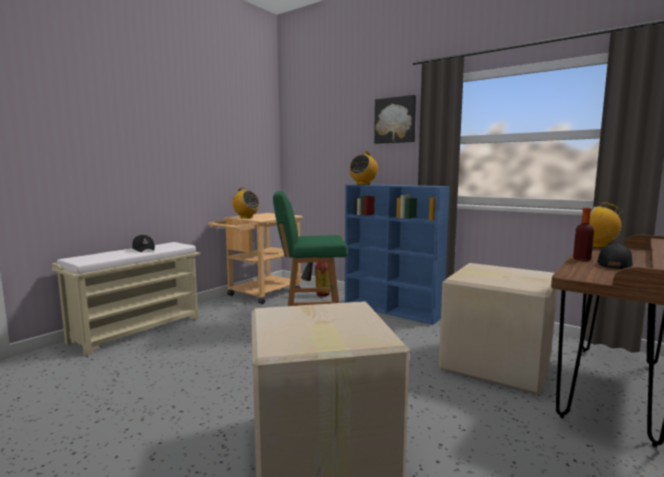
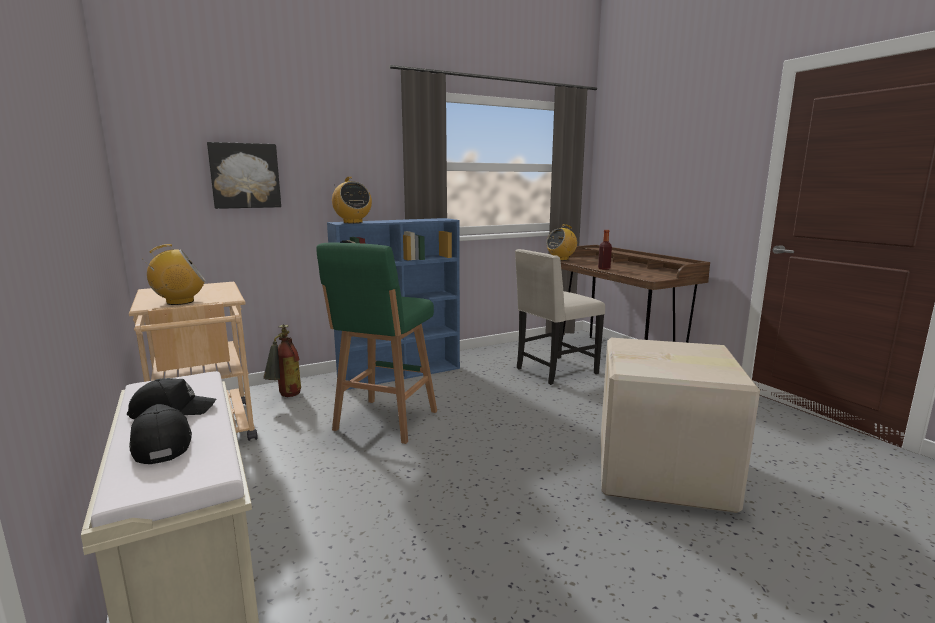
camera: 65 degrees left, 5 degrees up
picture [374,95,416,144] -> picture moved to [207,142,281,209]
cardboard box [439,263,557,394] -> beige chair [515,249,605,385]
black cap [597,243,633,269] -> black cap moved to [129,404,192,464]

